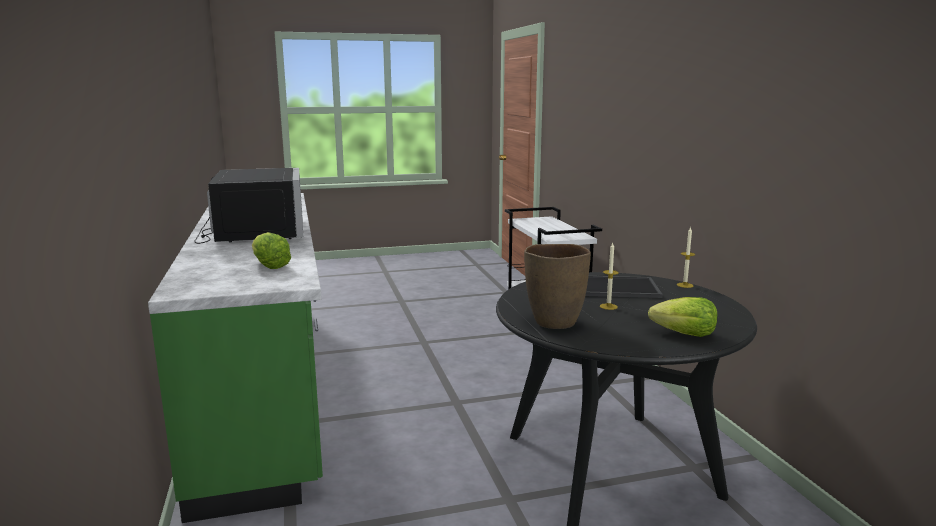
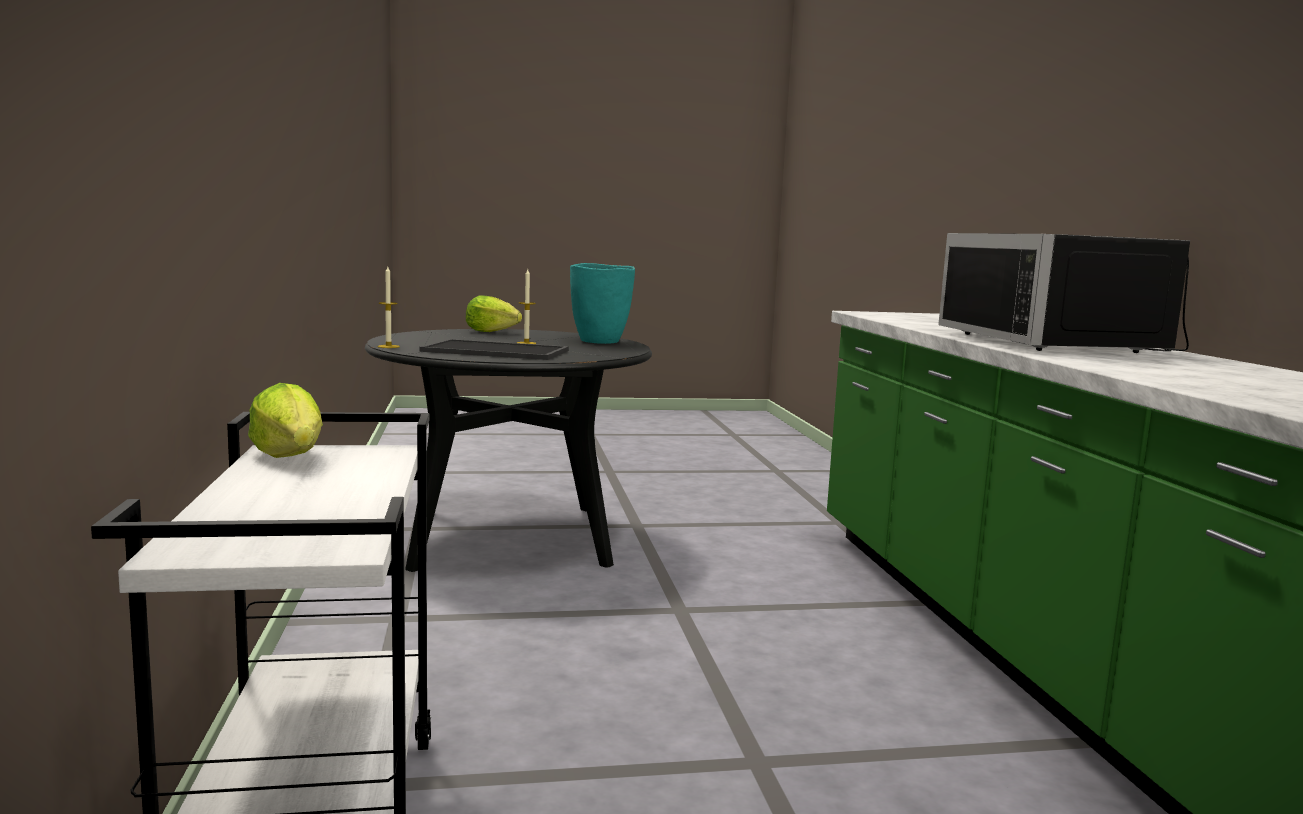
camera: 175 degrees left, 5 degrees down
lettuce [252,232,291,269] -> lettuce moved to [248,383,323,458]
brown vase [524,244,591,329] -> turquoise vase [570,263,635,344]

